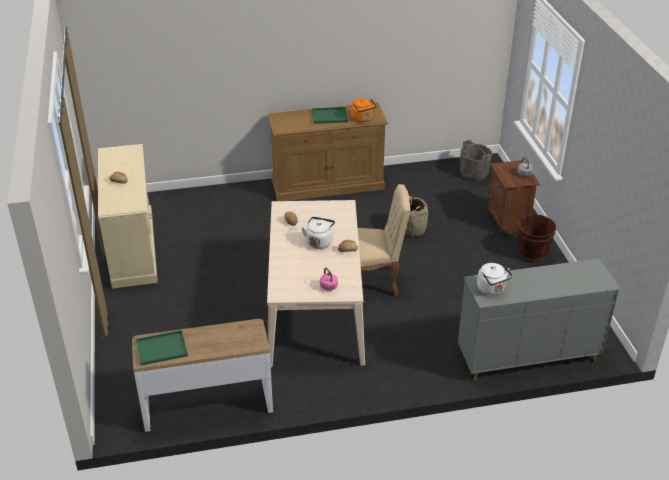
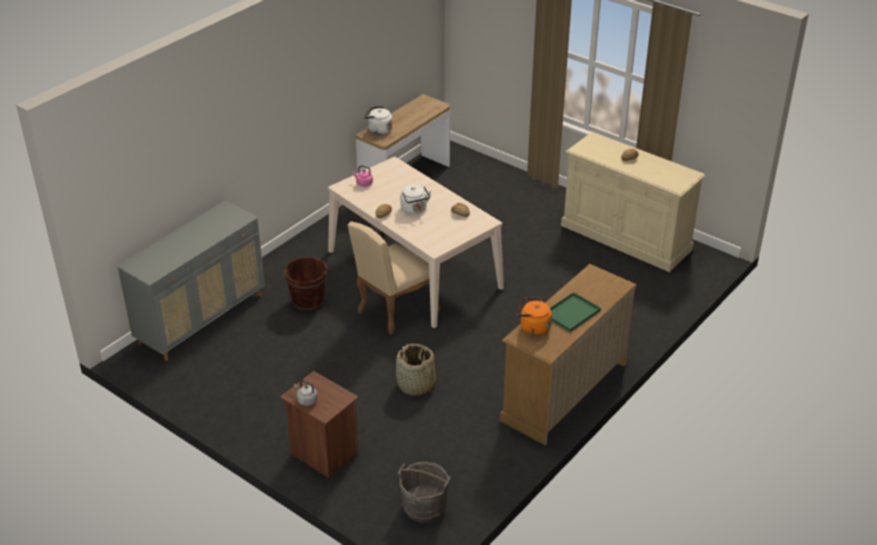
camera: 140 degrees right, 0 degrees up
green tray [136,330,188,366] -> none
white kettle [477,263,513,295] -> white kettle moved to [364,106,392,135]
brown bucket [518,214,556,263] -> brown bucket moved to [284,257,327,312]

